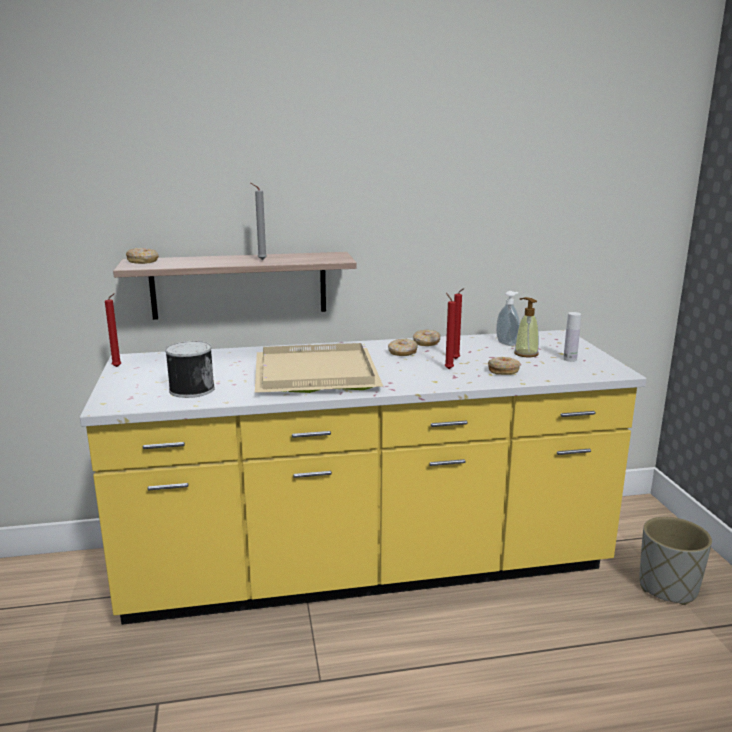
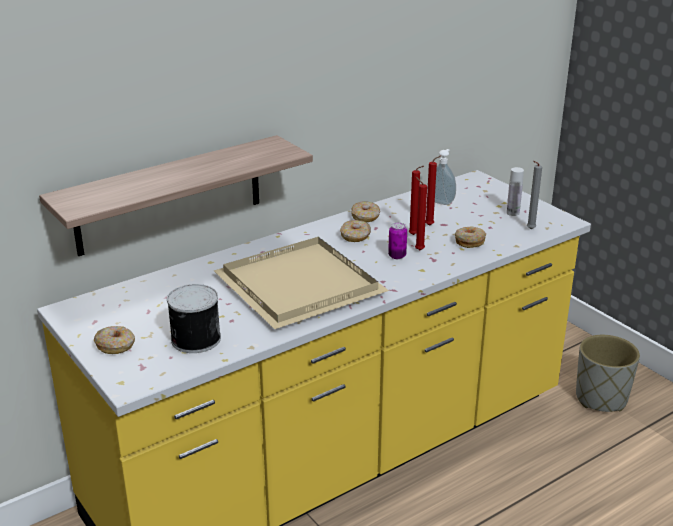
camera: 25 degrees left, 10 degrees up
red candle [105,293,121,367] -> red candle moved to [425,155,441,226]
donut [126,248,159,264] -> donut moved to [94,326,135,354]
grey candle [251,183,267,260] -> grey candle moved to [527,161,542,229]
soap dispenser [514,297,539,357] -> none
none -> can [388,222,407,259]

